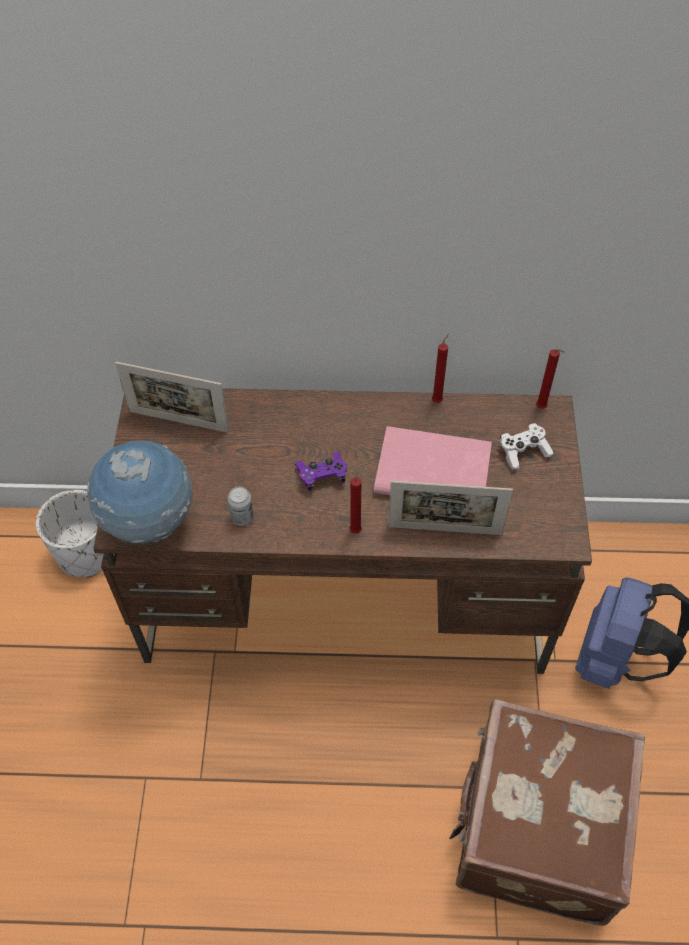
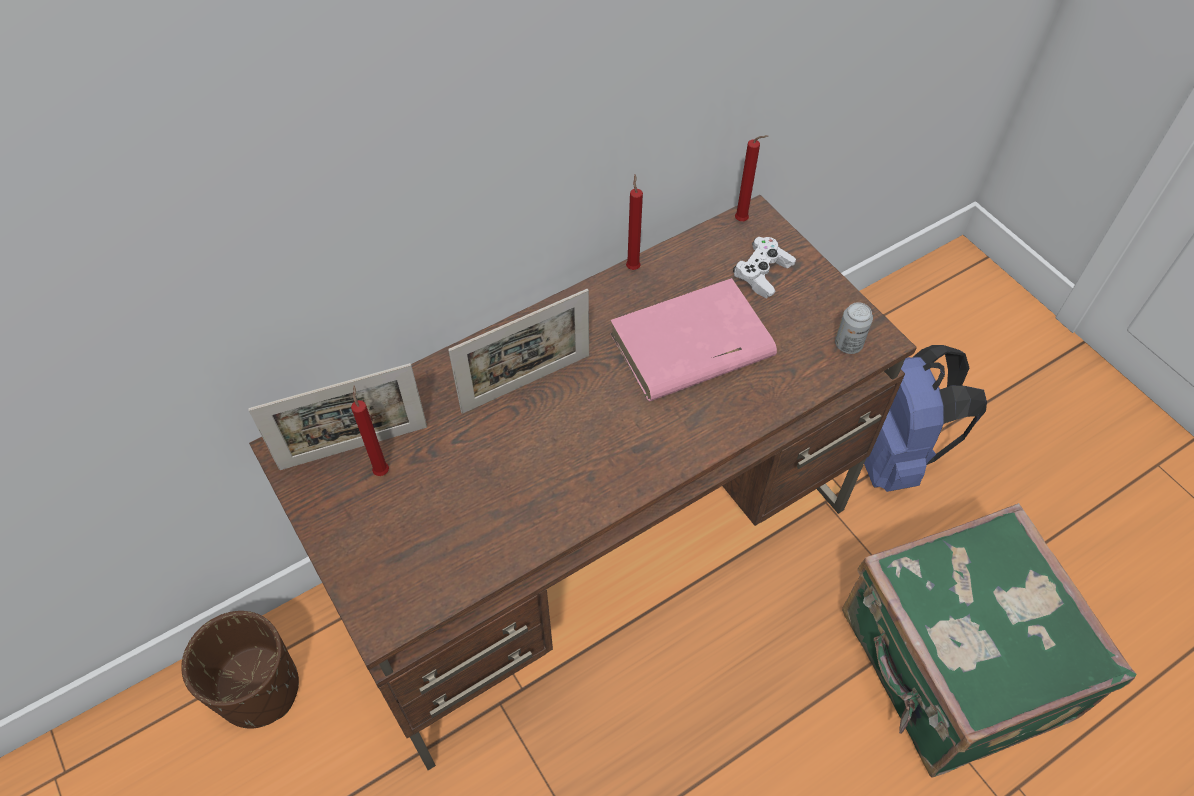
camera: 35 degrees left, 0 degrees up
white planter [36,490,104,578] -> brown planter [181,611,299,729]
globe [87,441,192,543] -> none
can [228,487,254,526] -> can moved to [835,302,873,354]
purple game controller [295,452,347,491] -> none
red candle [349,467,362,534] -> red candle moved to [351,385,389,476]
picture frame [388,480,513,535] -> picture frame moved to [448,289,589,414]
brown suitcase [449,699,645,926] -> green suitcase [842,503,1136,777]

